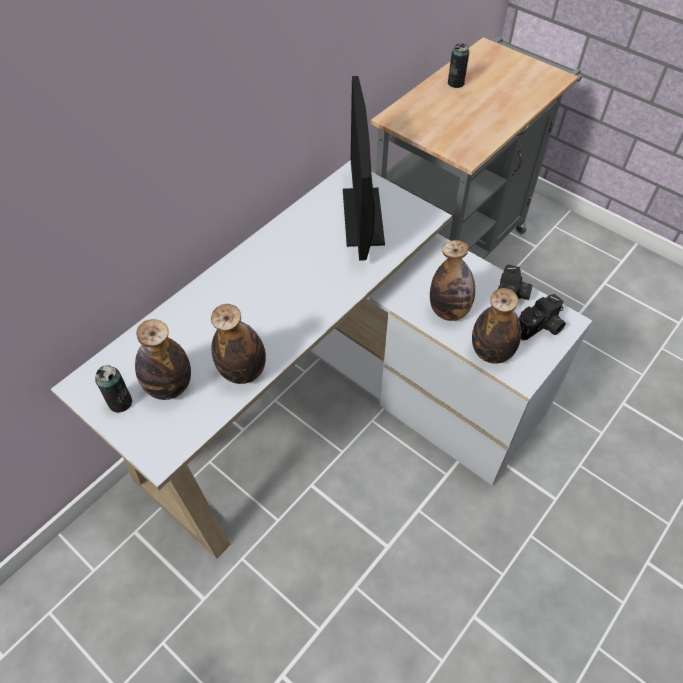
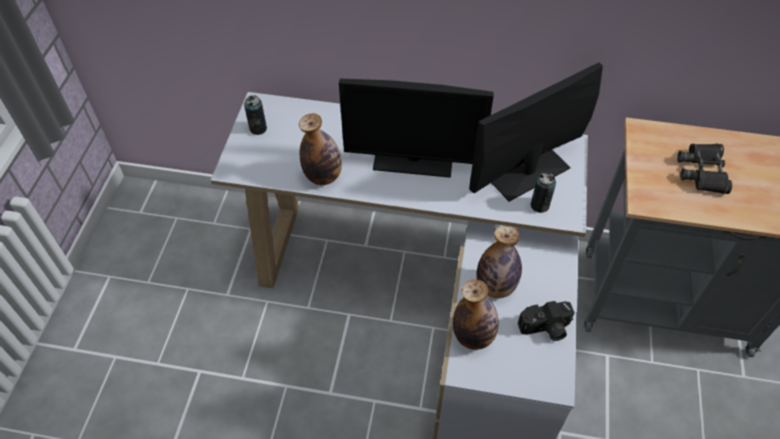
camera: 60 degrees right, 0 degrees up
bottle [135,319,191,400] -> none
can [448,44,469,88] -> can moved to [530,173,556,213]
camera [519,294,566,340] -> none
none -> monitor [339,79,494,178]
none -> black binoculars [677,144,732,194]

